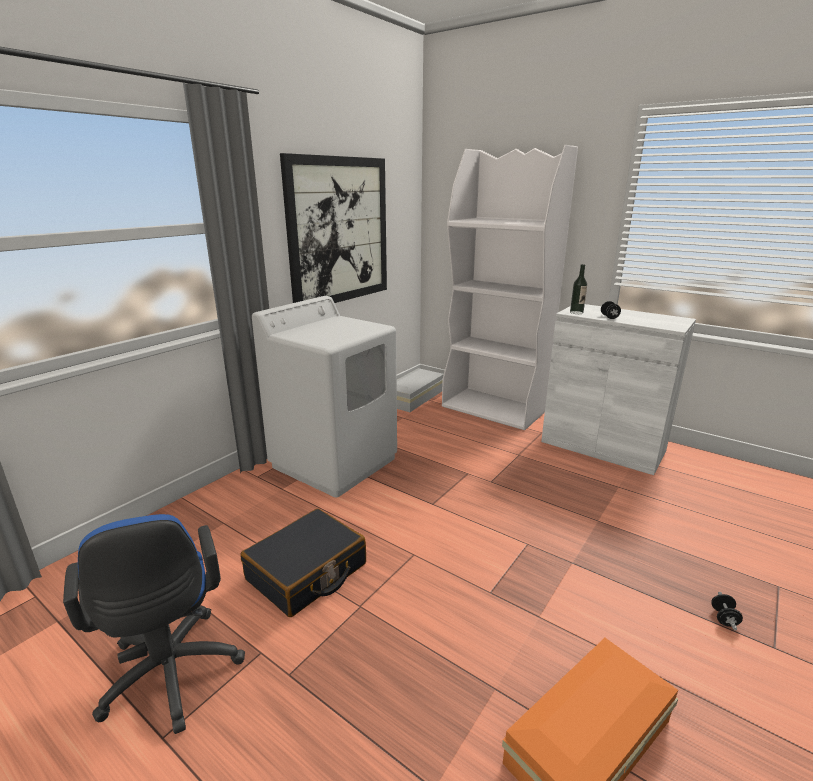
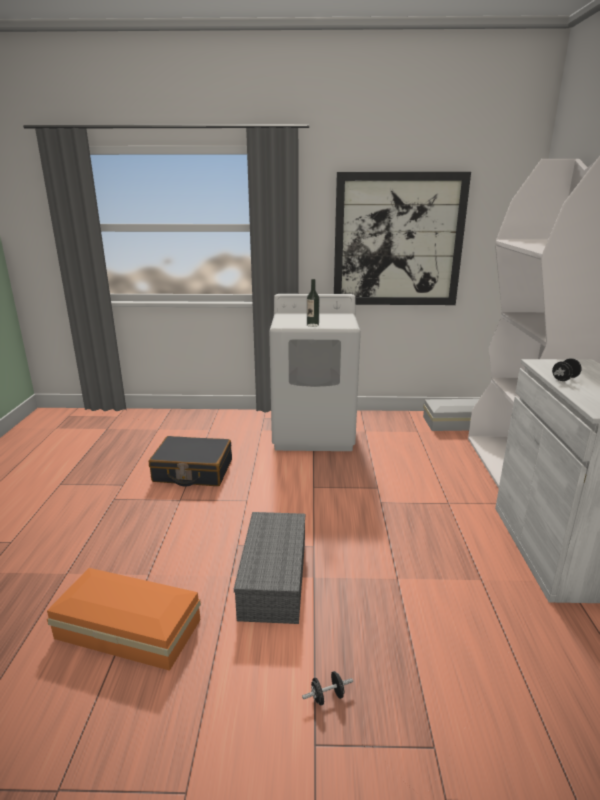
camera: 55 degrees right, 0 degrees up
blue office chair [63,514,245,734] -> none
bottle [570,264,587,314] -> bottle moved to [307,279,319,327]
none -> grey storage box [234,512,305,624]

